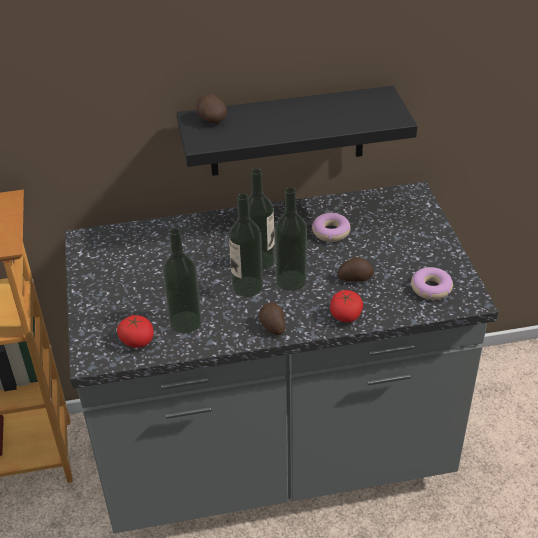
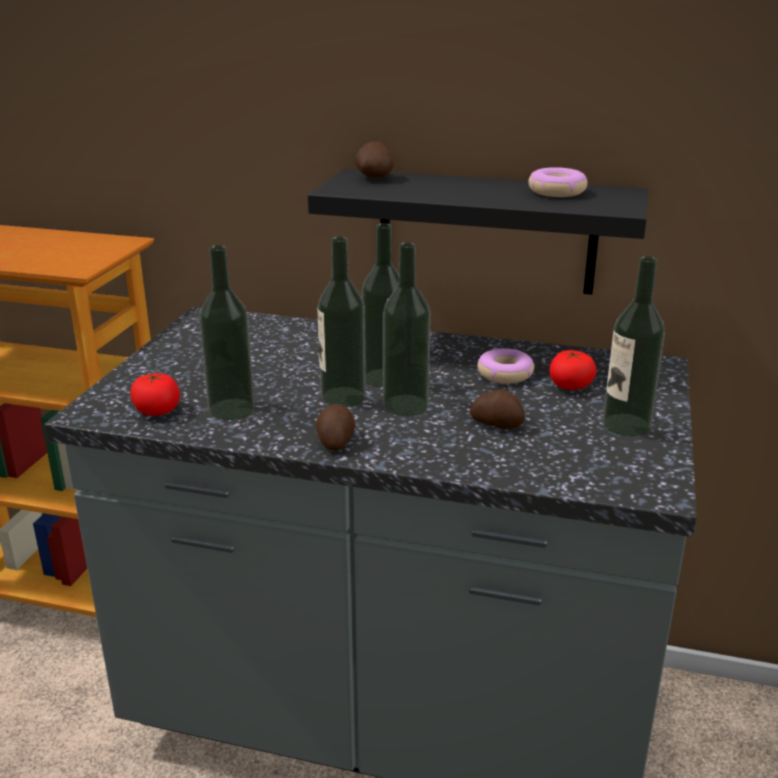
camera: 25 degrees right, 15 degrees down
tomato [330,290,363,322] -> tomato moved to [549,350,596,390]
donut [411,267,453,300] -> donut moved to [528,167,587,197]
none -> bottle [603,256,665,437]

